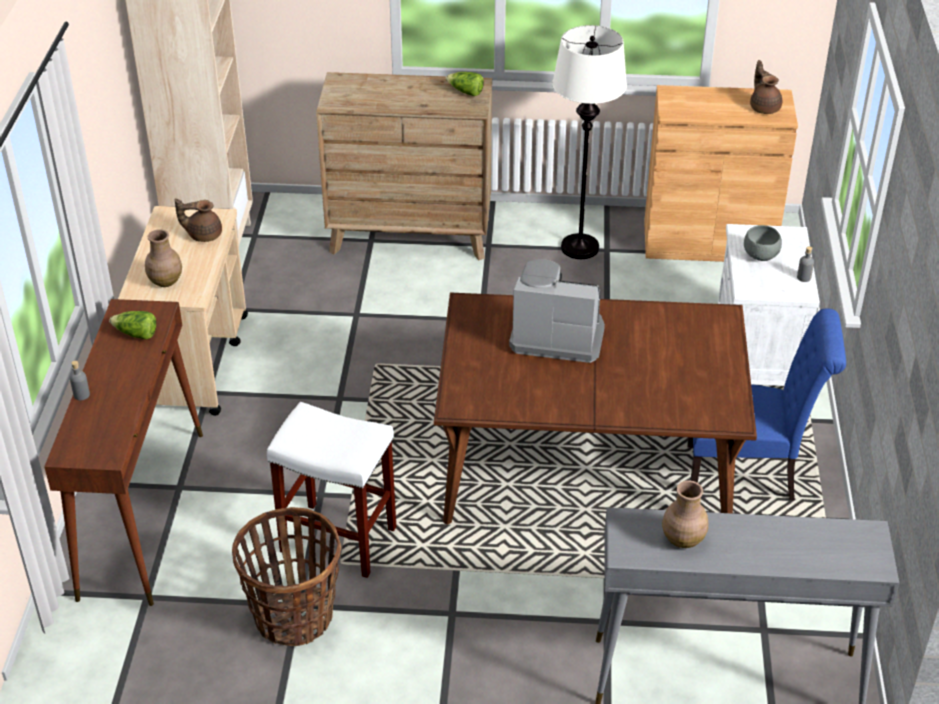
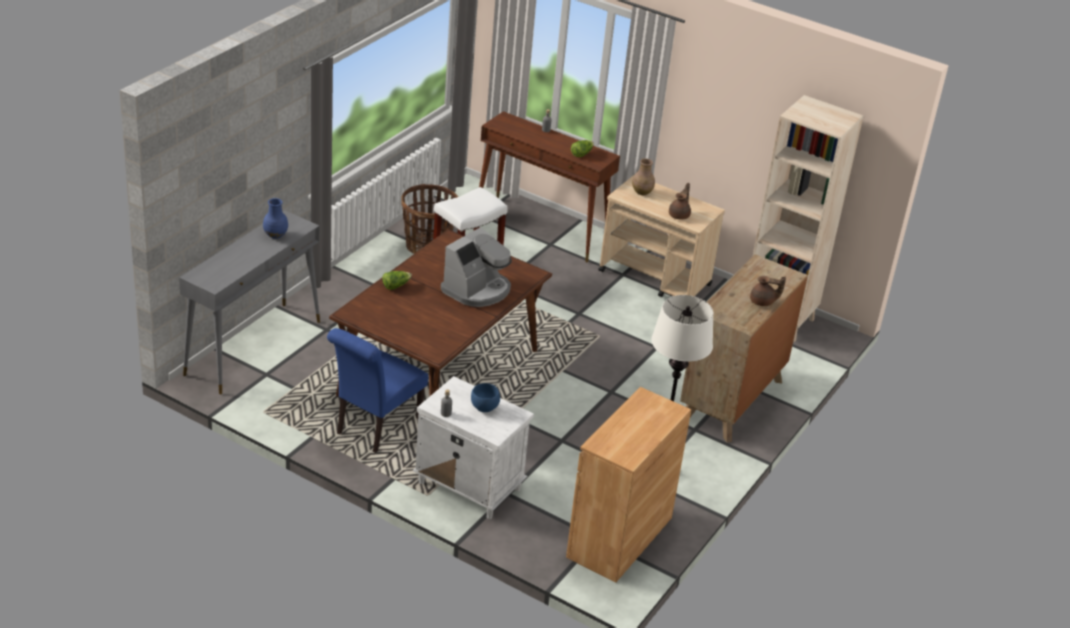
camera: 115 degrees right, 5 degrees down
lettuce [446,72,484,96] -> lettuce moved to [382,271,412,290]
brown vase [662,480,708,548] -> blue vase [263,198,288,239]
grey bowl [744,225,782,261] -> blue bowl [471,383,500,412]
brown teapot [750,60,782,114] -> brown teapot moved to [750,276,786,306]

